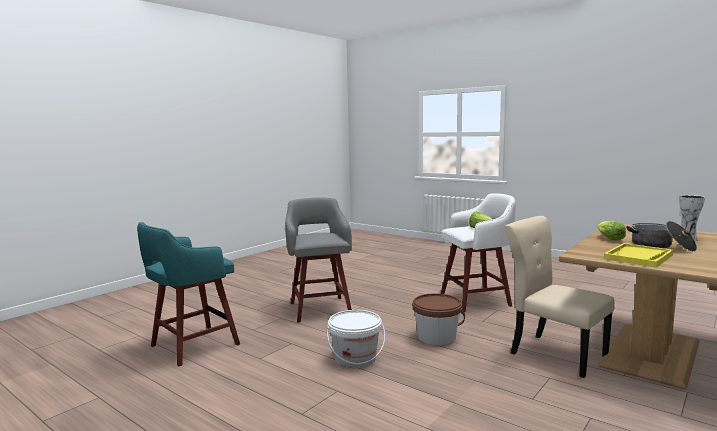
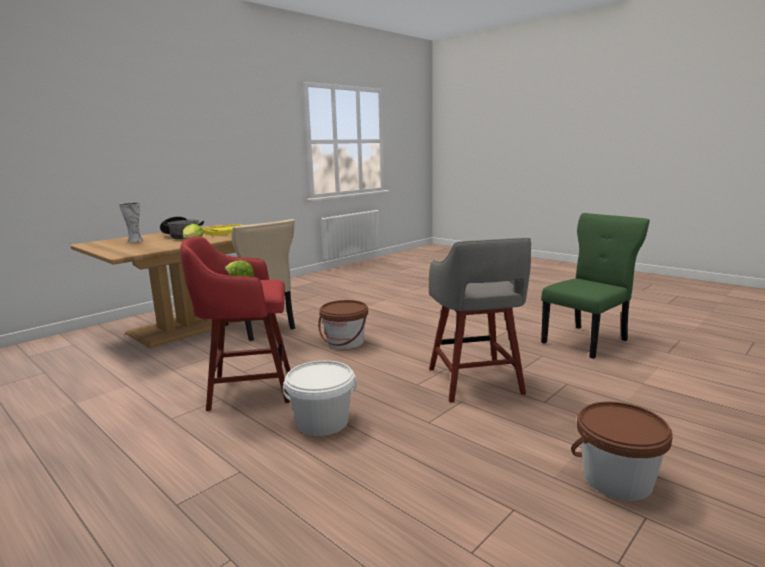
camera: 175 degrees left, 5 degrees up
turquoise stool [137,222,240,366] -> green chair [541,213,650,359]
white bucket [327,310,385,368] -> white bucket moved to [283,361,357,436]
white stool [441,193,516,312] -> red stool [180,236,290,411]
none -> brown bucket [571,402,673,501]

